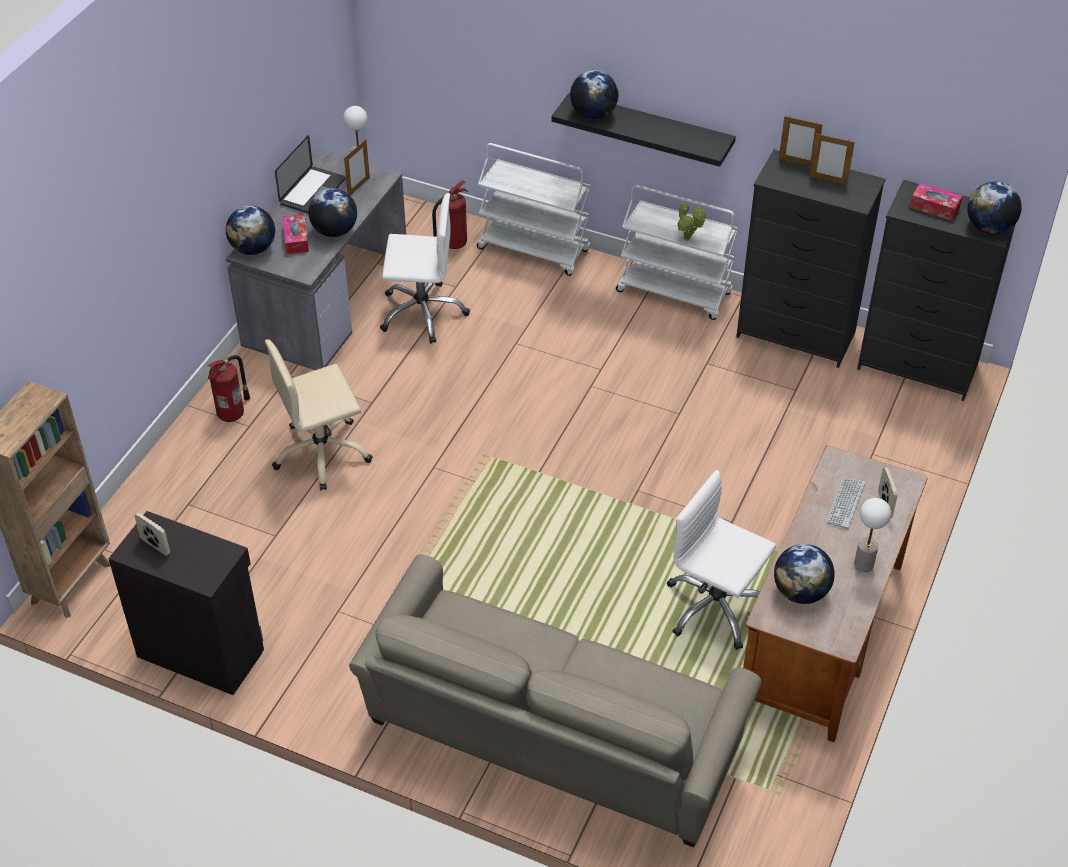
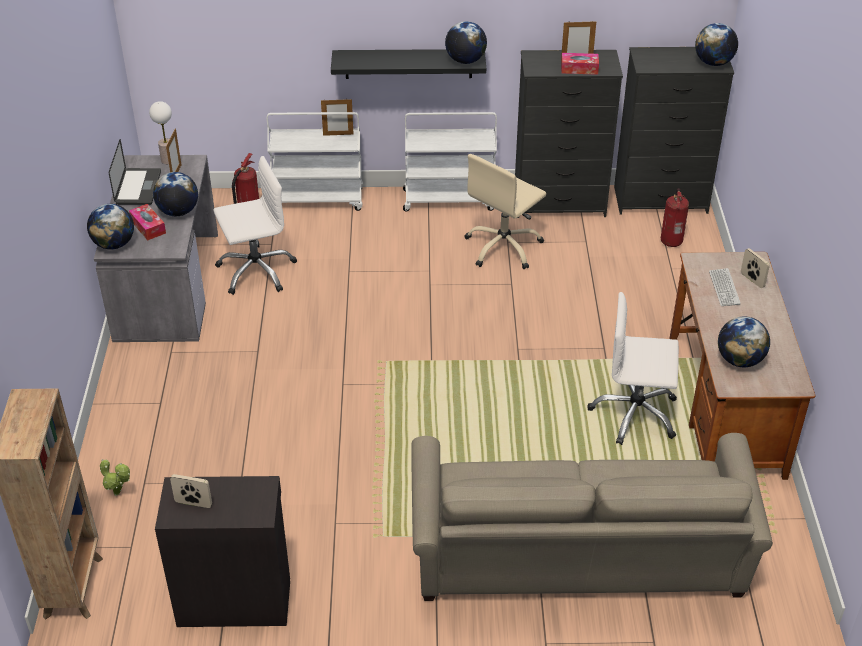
camera: 25 degrees left, 5 degrees down
fire extinguisher [208,355,250,422] -> fire extinguisher moved to [661,188,689,247]
beige office chair [265,339,373,490] -> beige office chair moved to [465,154,546,269]
globe [570,70,618,119] -> globe moved to [445,21,487,64]
potted plant [677,202,706,241] -> potted plant moved to [100,459,130,496]
picture frame [779,116,823,166] -> picture frame moved to [321,98,354,136]
table lamp [854,498,891,572] -> none
tissue box [910,183,963,221] -> tissue box moved to [561,53,599,75]

